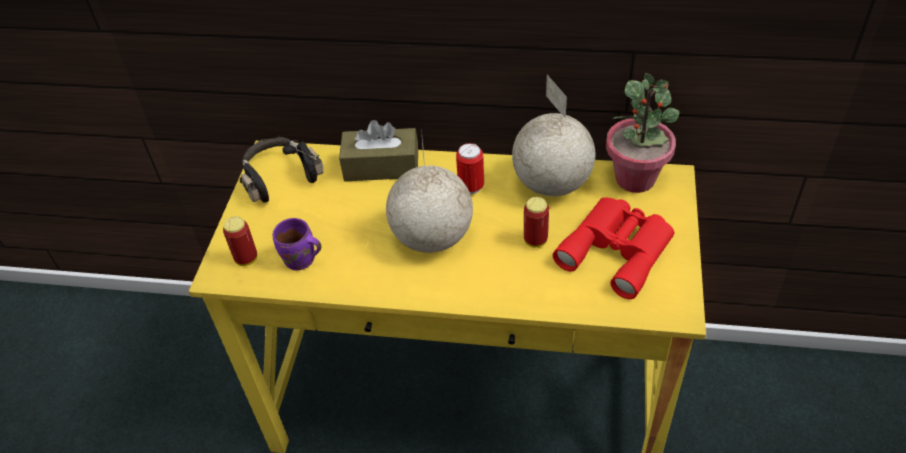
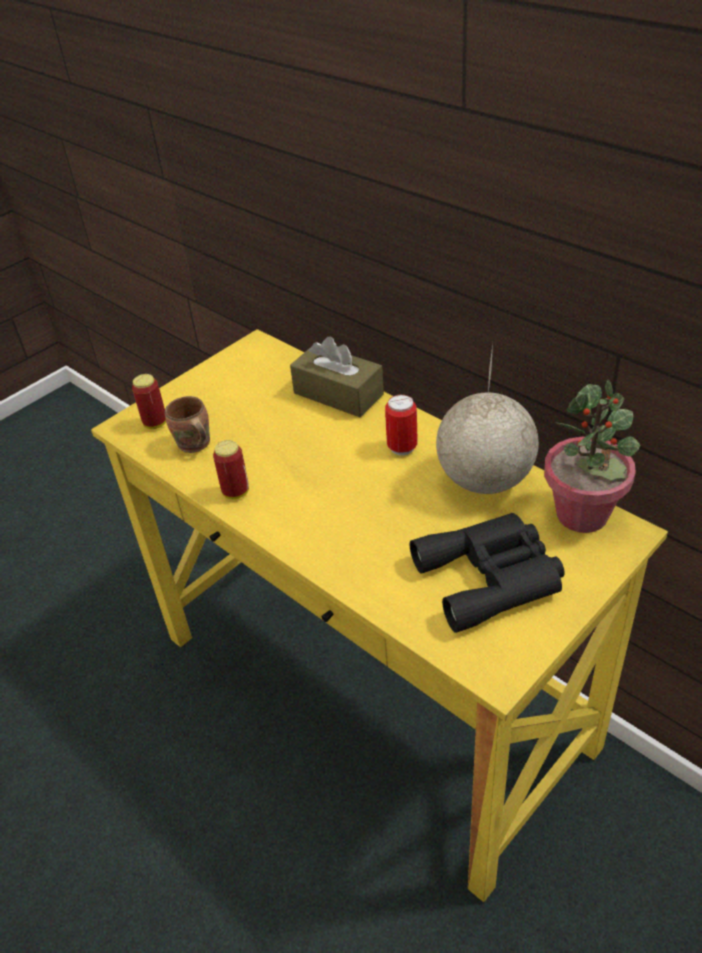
camera: 35 degrees right, 5 degrees down
black headphones [240,137,324,203] -> none
purple mug [273,218,321,270] -> brown mug [165,396,210,453]
globe [386,129,473,253] -> none
can [524,197,549,248] -> can moved to [213,440,249,499]
red binoculars [553,198,674,299] -> black binoculars [410,513,564,633]

